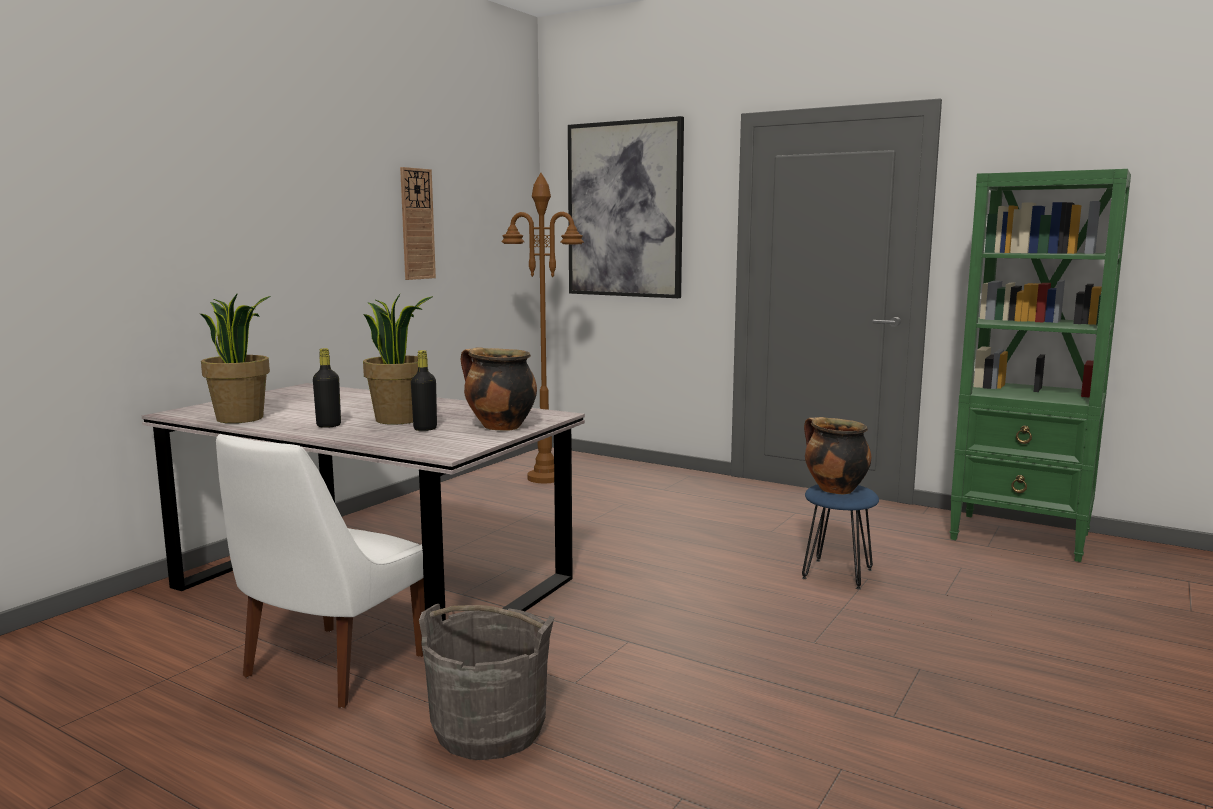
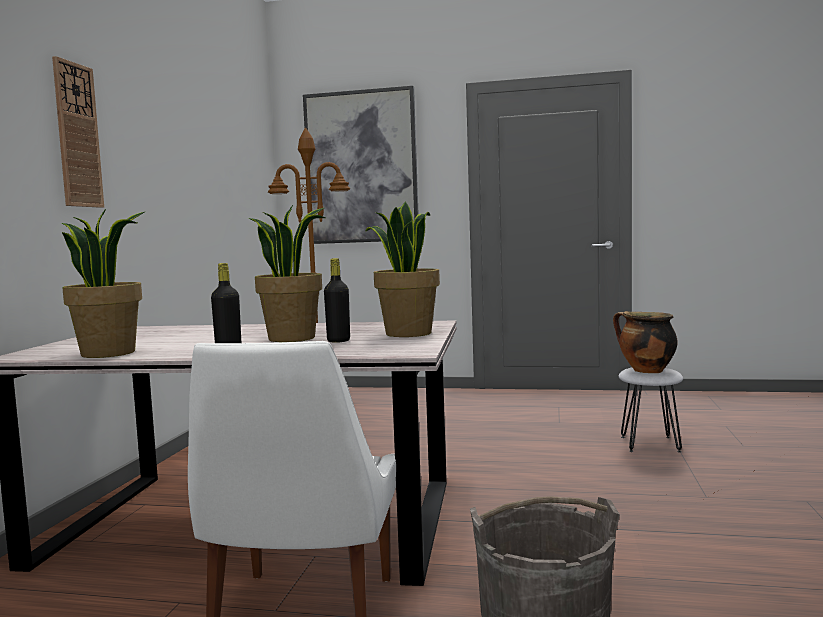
camera: 20 degrees left, 5 degrees down
wall clock [400,167,436,280] -> wall clock moved to [52,56,104,208]
cooking pot [461,347,537,431] -> potted plant [365,201,440,337]
blue stool [802,484,879,589] -> white stool [619,368,683,453]
green bookcase [950,169,1131,562] -> none

